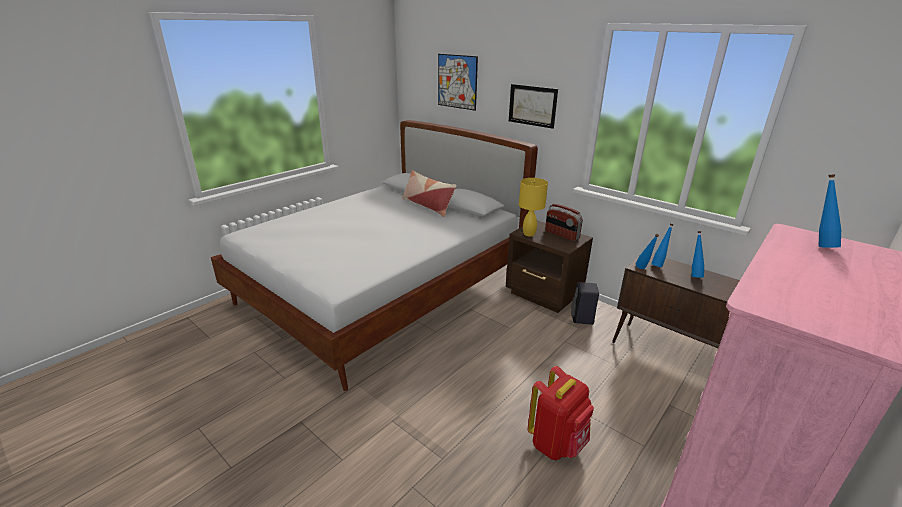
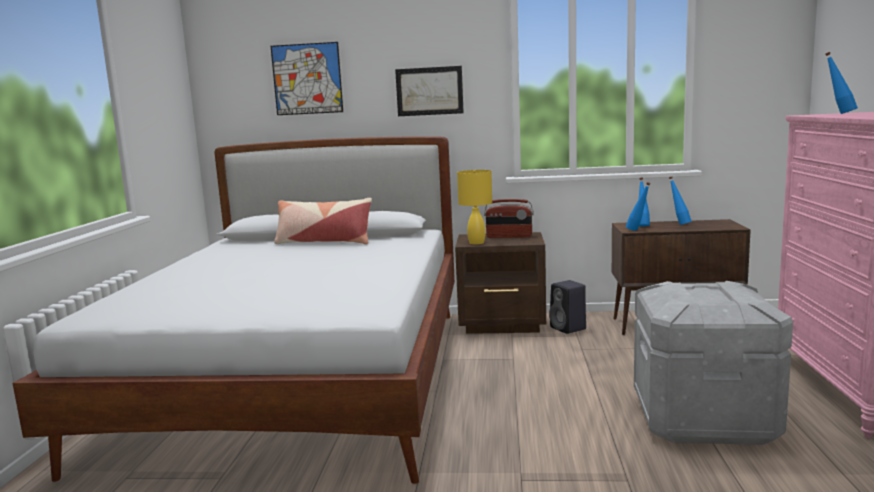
camera: 35 degrees left, 15 degrees down
red backpack [528,366,594,460] -> grey storage box [634,281,793,445]

